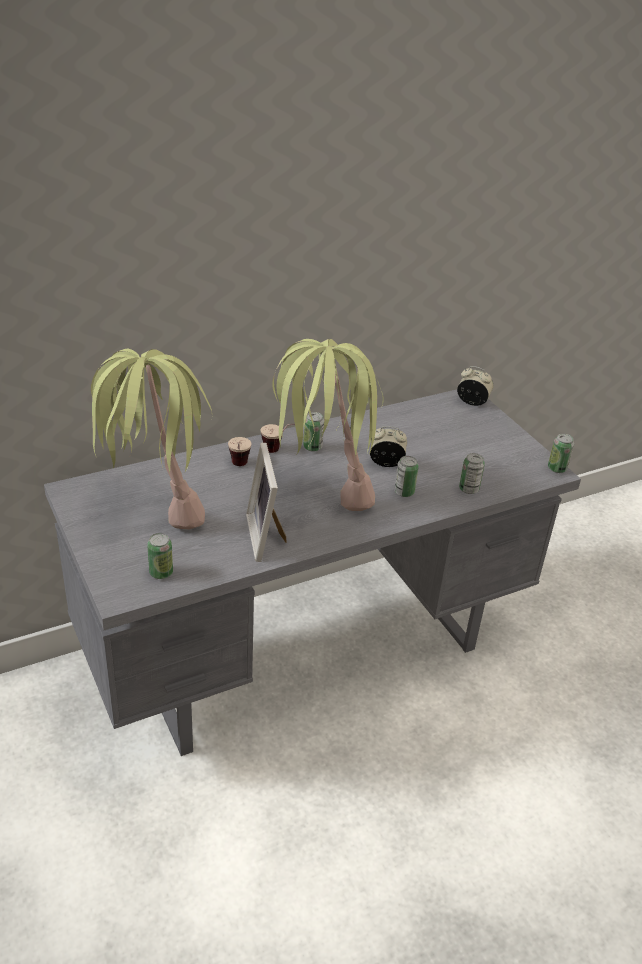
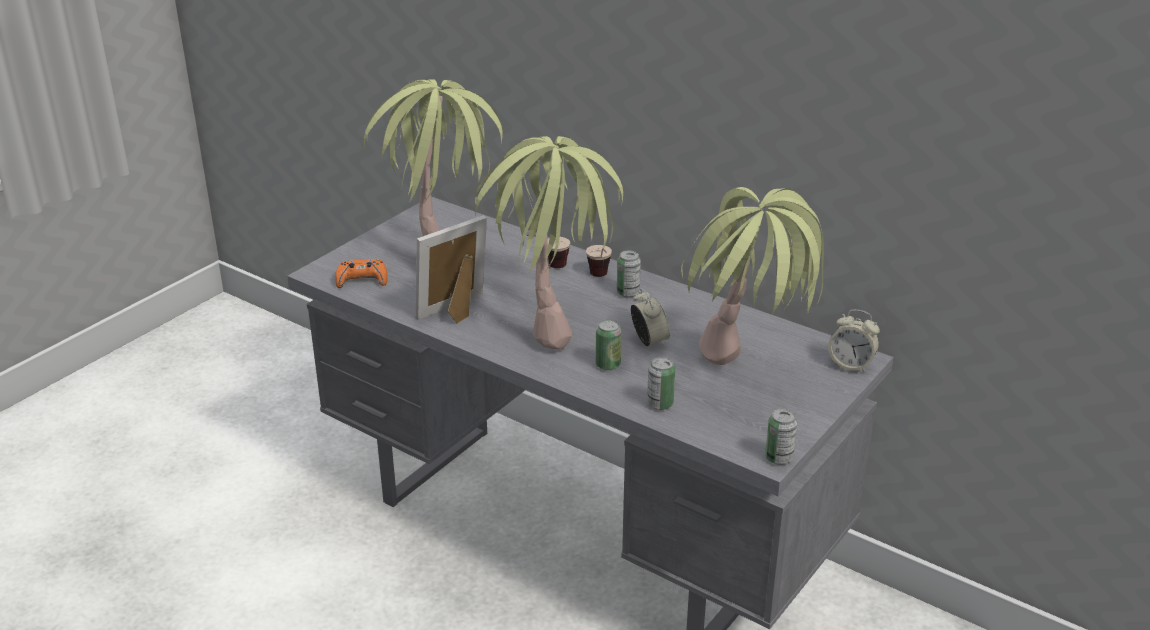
camera: 65 degrees right, 5 degrees down
can [147,533,173,579] -> orange game controller [335,259,387,288]
alarm clock [457,366,493,406] -> alarm clock turned 120 degrees clockwise [828,310,880,373]
none -> potted plant [681,187,824,365]

